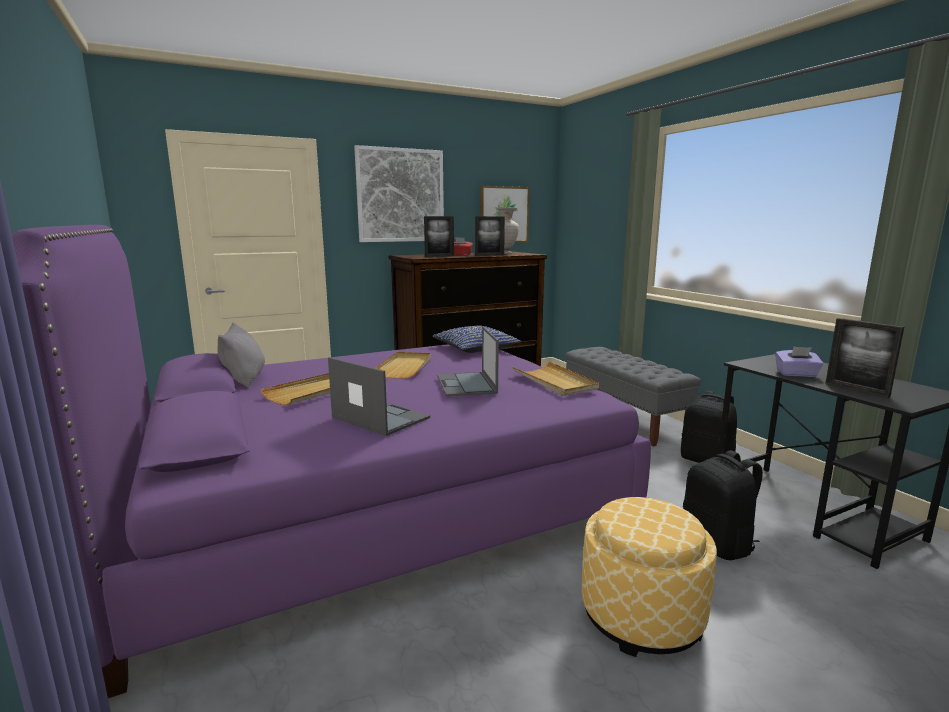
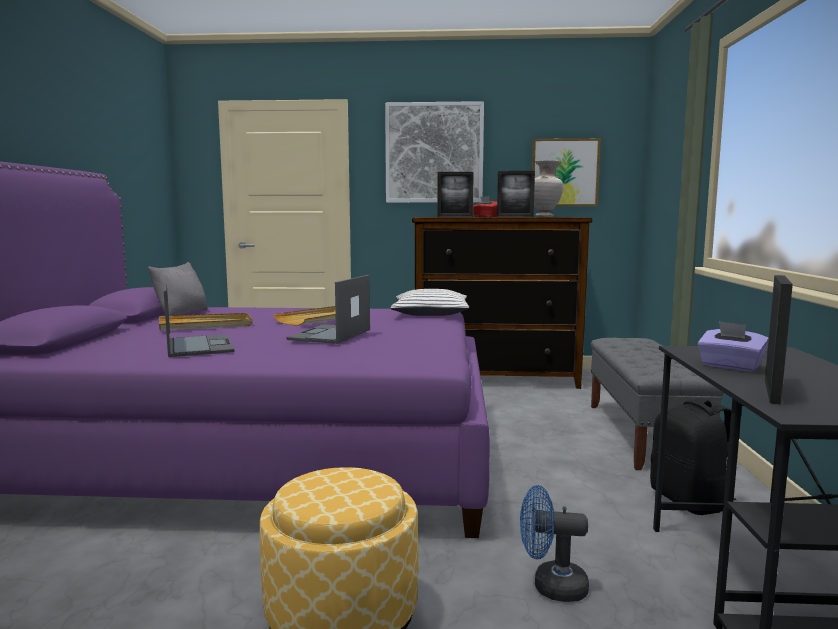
camera: 30 degrees right, 5 degrees down
blue pillow [432,326,521,353] -> white pillow [390,289,469,316]
beige tray [512,361,599,396] -> none
black backpack [683,450,763,560] -> blue fan [520,485,589,602]
picture frame [825,318,904,398] -> picture frame turned 150 degrees counterclockwise [765,275,793,404]

